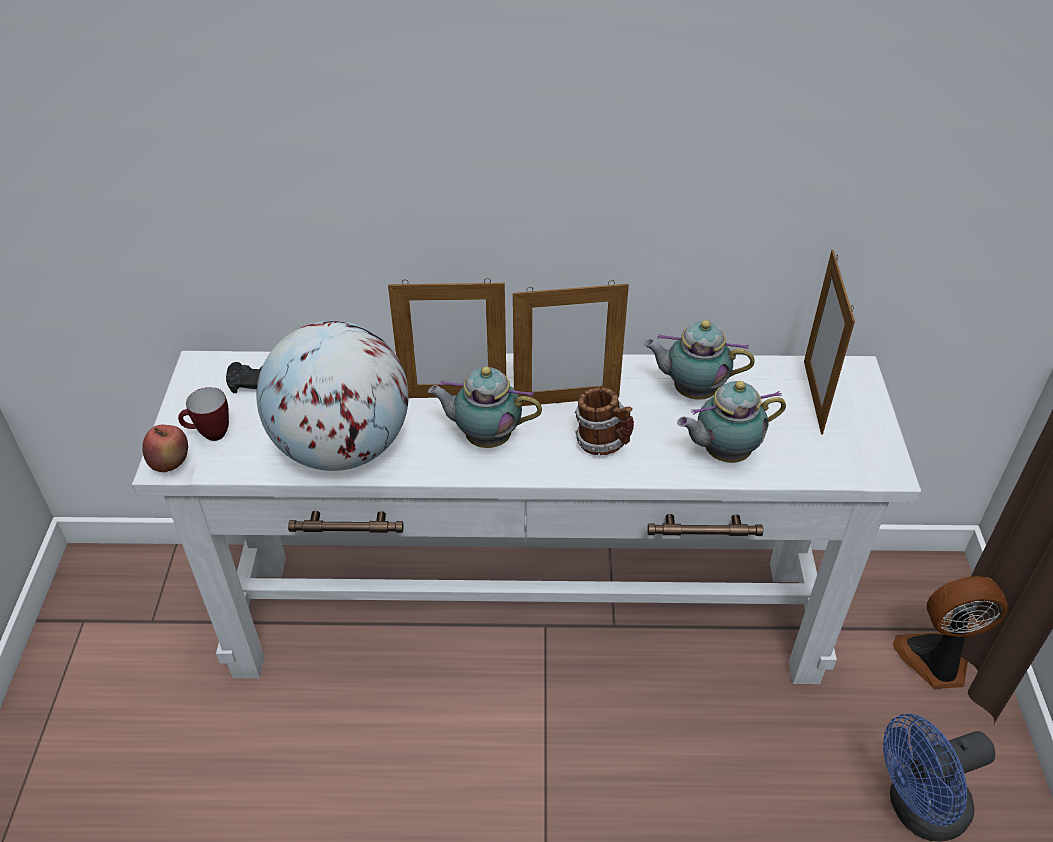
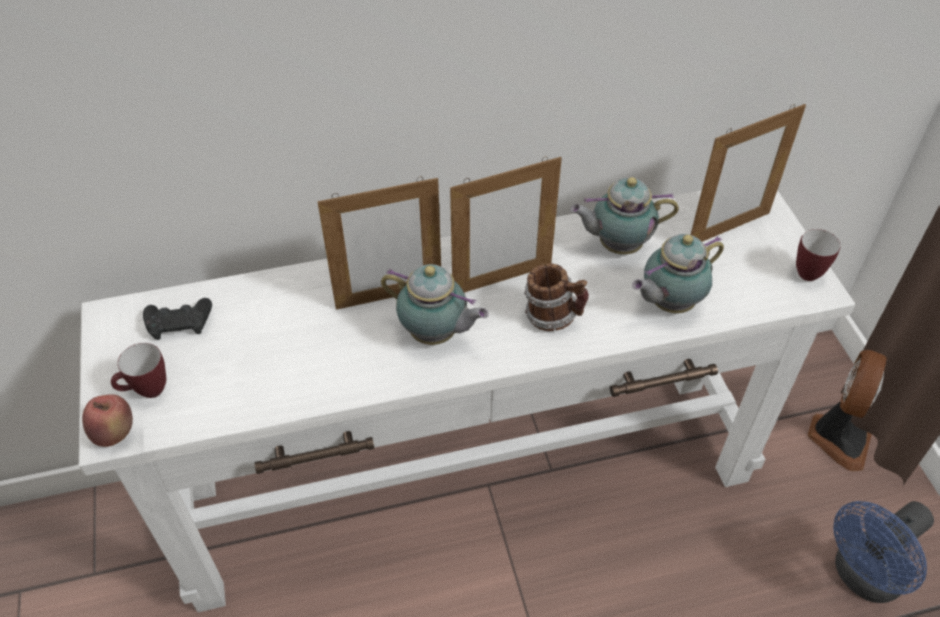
camera: 15 degrees left, 5 degrees up
globe [257,321,408,471] -> none
teapot [428,367,542,448] -> teapot turned 150 degrees counterclockwise [381,264,489,345]
picture frame [804,250,855,434] -> picture frame turned 105 degrees counterclockwise [691,104,806,242]
fan [893,576,1008,689] -> fan turned 135 degrees clockwise [808,350,886,471]
none -> mug [796,229,841,281]

